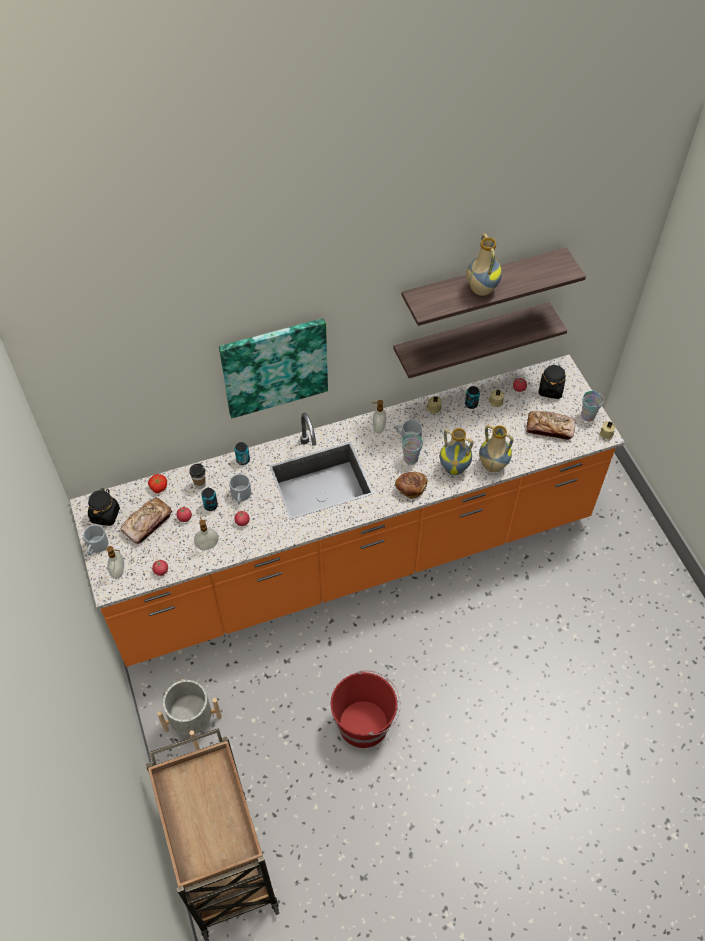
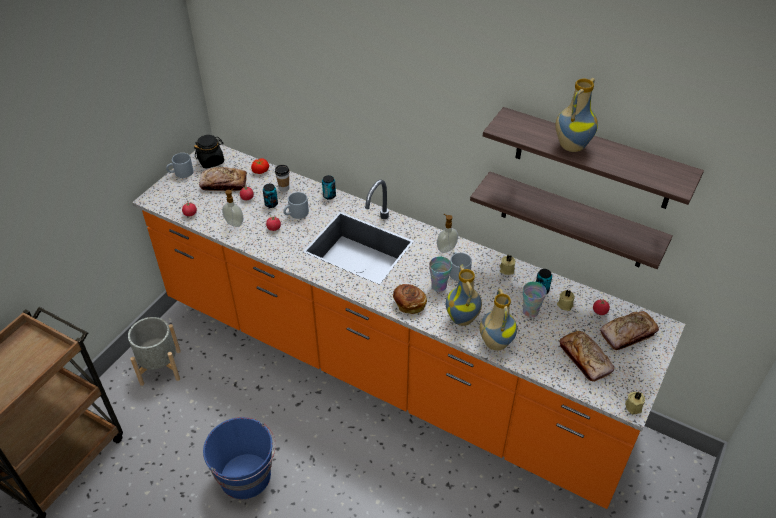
camera: 50 degrees right, 10 degrees down
soap dispenser [106,546,124,579] -> none
picture [219,318,328,419] -> none
red bucket [331,670,400,748] -> blue bucket [203,417,276,499]
black jar [538,364,566,399] -> bread [600,311,659,350]
cup [581,391,604,422] -> cup moved to [523,282,547,317]

